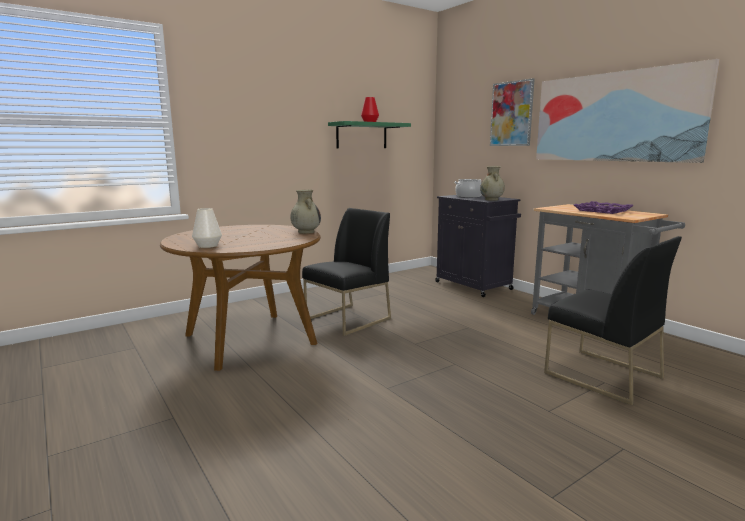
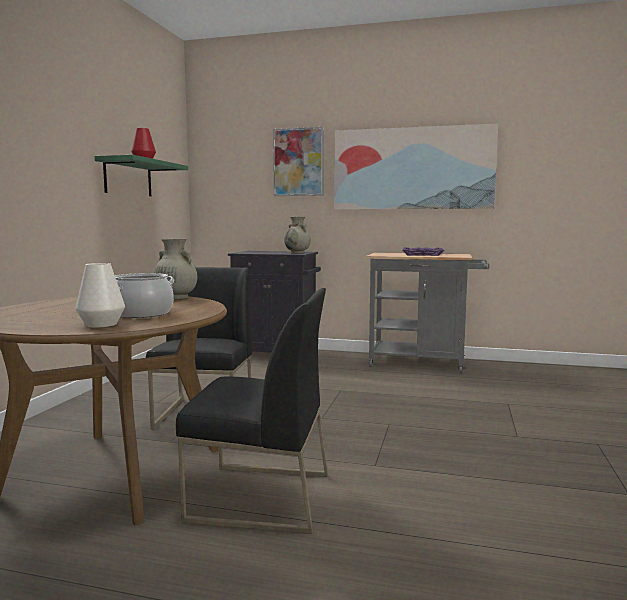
camera: 40 degrees left, 5 degrees down
cooking pot [454,179,482,198] -> cooking pot moved to [115,273,174,318]
black chair [544,236,682,405] -> black chair moved to [176,288,328,534]

